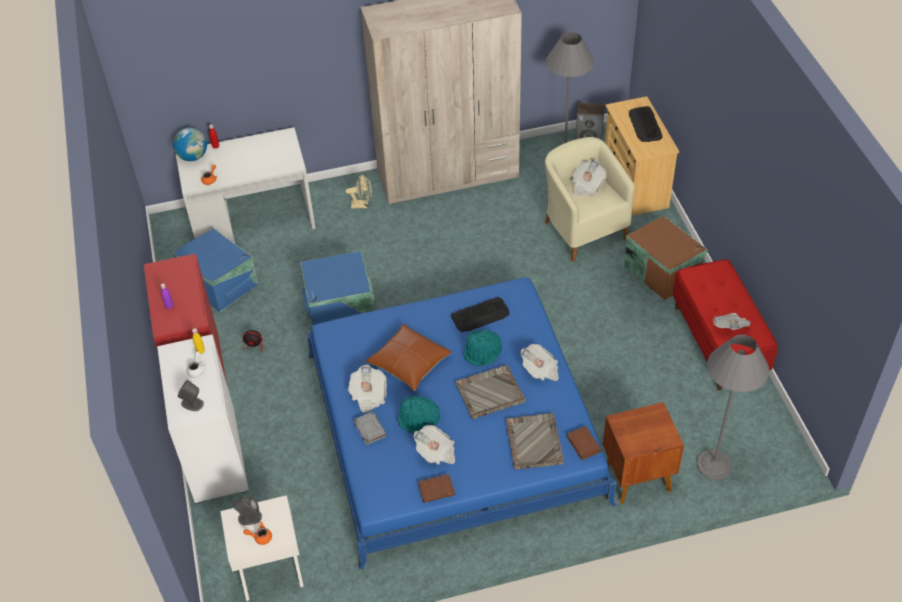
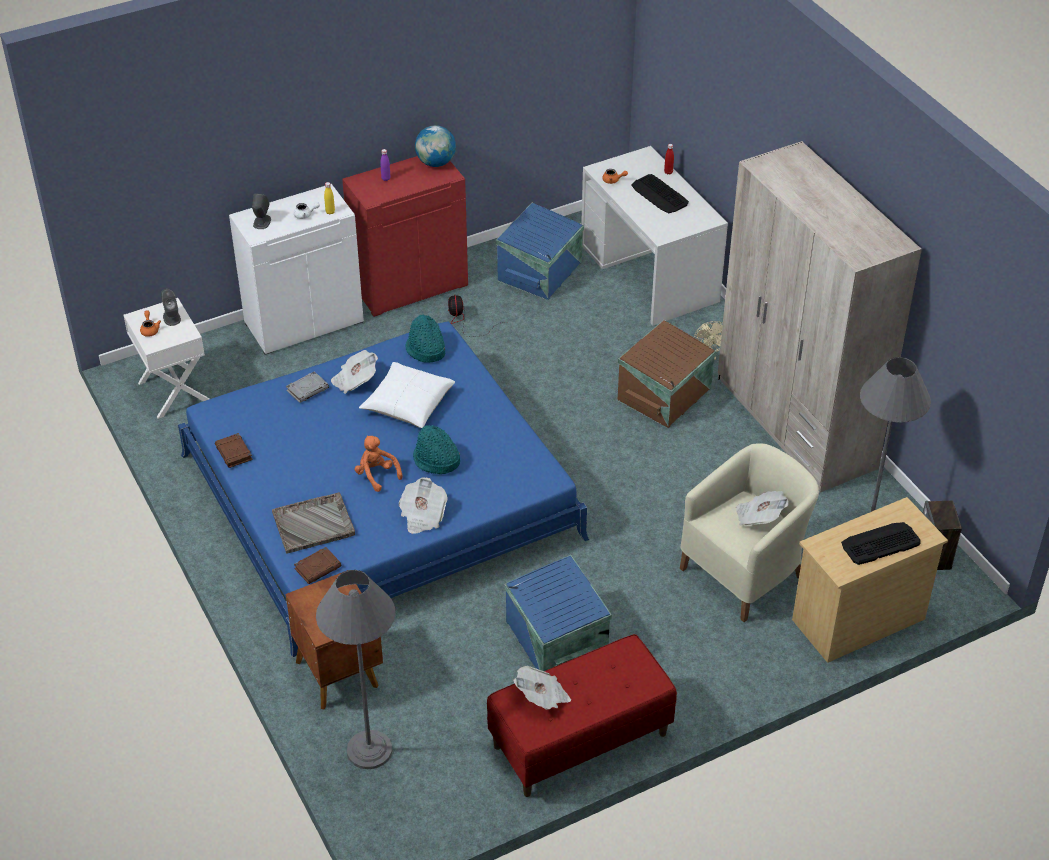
camera: 75 degrees right, 5 degrees down
globe [173,127,207,161] -> globe moved to [415,125,456,167]
blue storage box [300,251,375,325] -> blue storage box moved to [504,555,612,671]
brown pillow [366,324,452,391] -> white pillow [359,362,455,428]
turquoise hat [398,395,440,433] -> turquoise hat moved to [405,315,445,363]
newspaper [414,425,455,465] -> none
keyboard [451,297,509,332] -> keyboard moved to [631,174,689,213]
grey tray [455,365,526,419] -> orange plush toy [355,435,402,492]
brown storage box [624,216,708,301] -> brown storage box moved to [617,320,716,428]

